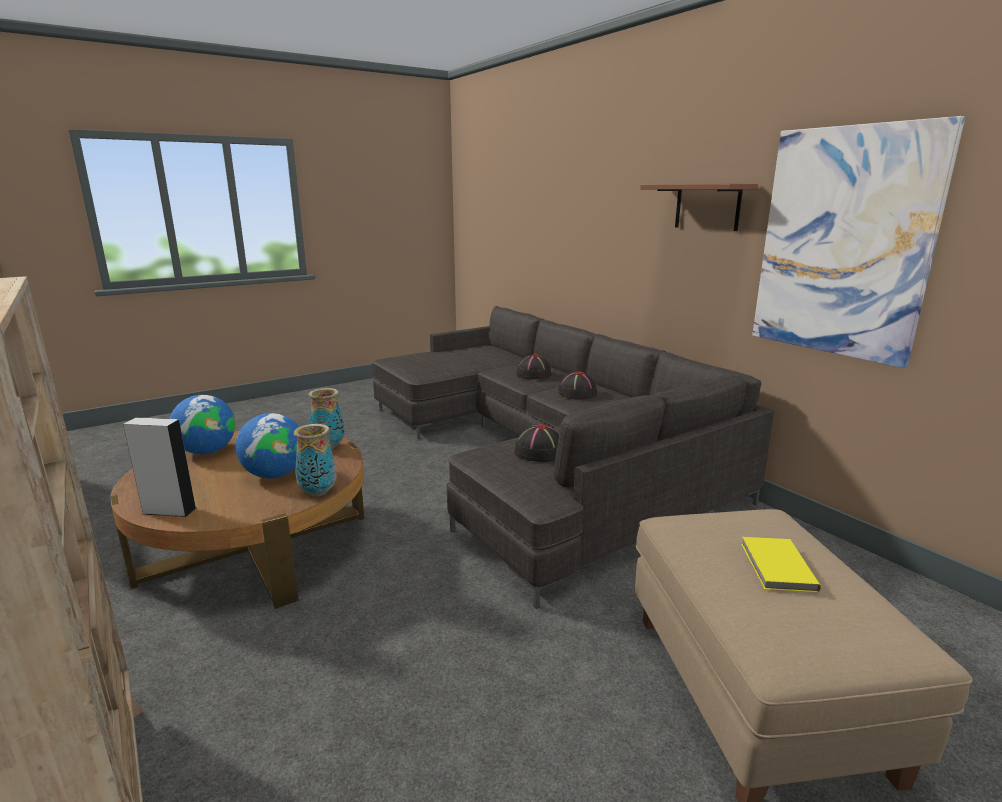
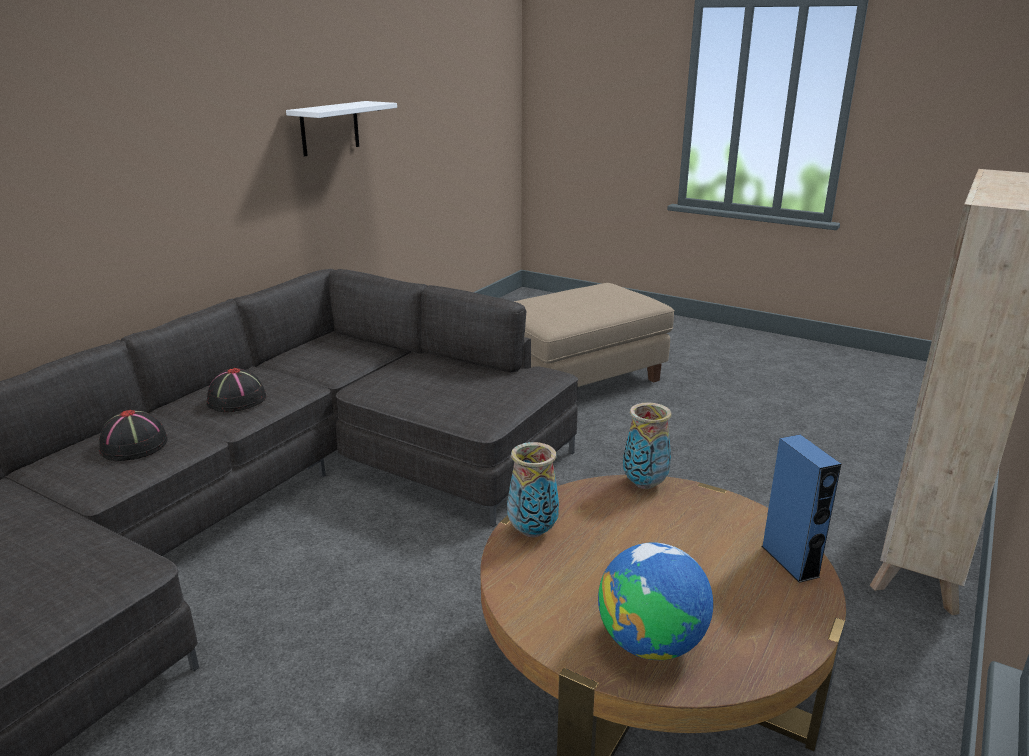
camera: 115 degrees left, 5 degrees up
grey speaker [123,417,196,517] -> blue speaker [762,435,841,583]
globe [236,413,299,478] -> none
black hat [514,424,559,462] -> none
brown shelf [640,184,758,231] -> none
yellow book [741,537,821,592] -> none
picture [752,116,965,368] -> white shelf [286,101,397,156]

